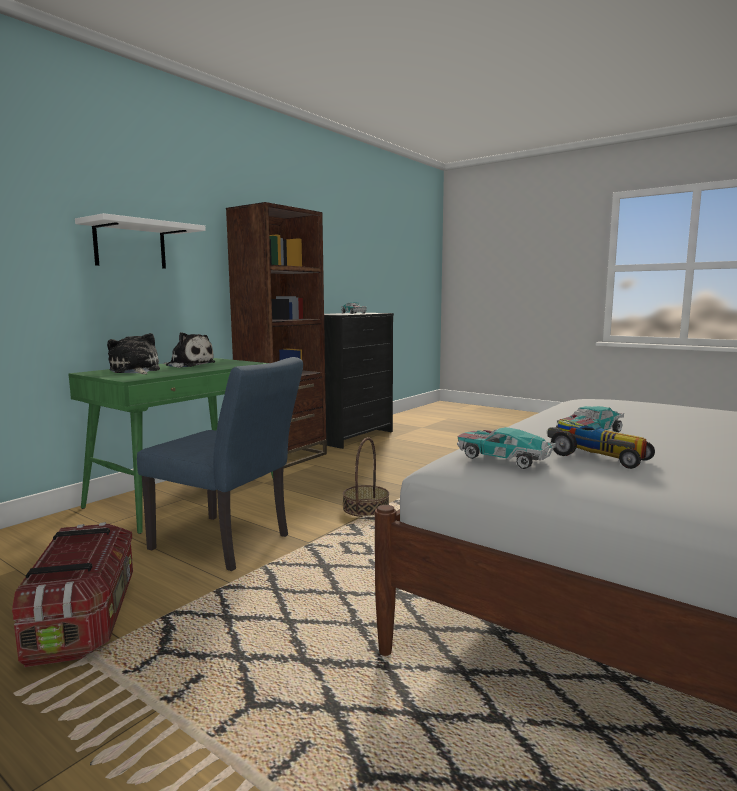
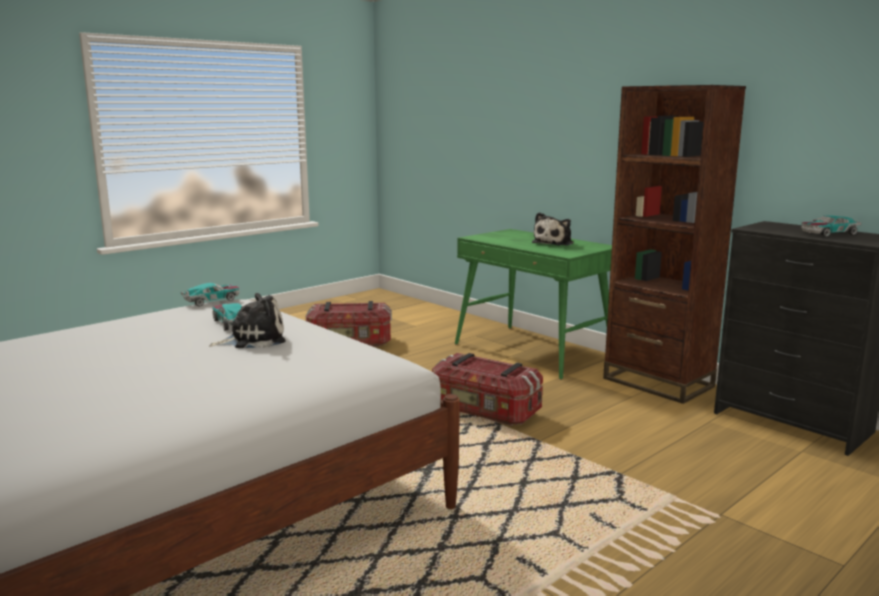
camera: 100 degrees right, 5 degrees up
white shelf [75,213,206,269] -> none
plush toy [107,333,160,374] -> plush toy moved to [209,293,286,348]
blue chair [137,357,303,571] -> none
basket [343,437,389,517] -> storage box [432,353,543,426]
toy car [547,419,655,469] -> none

